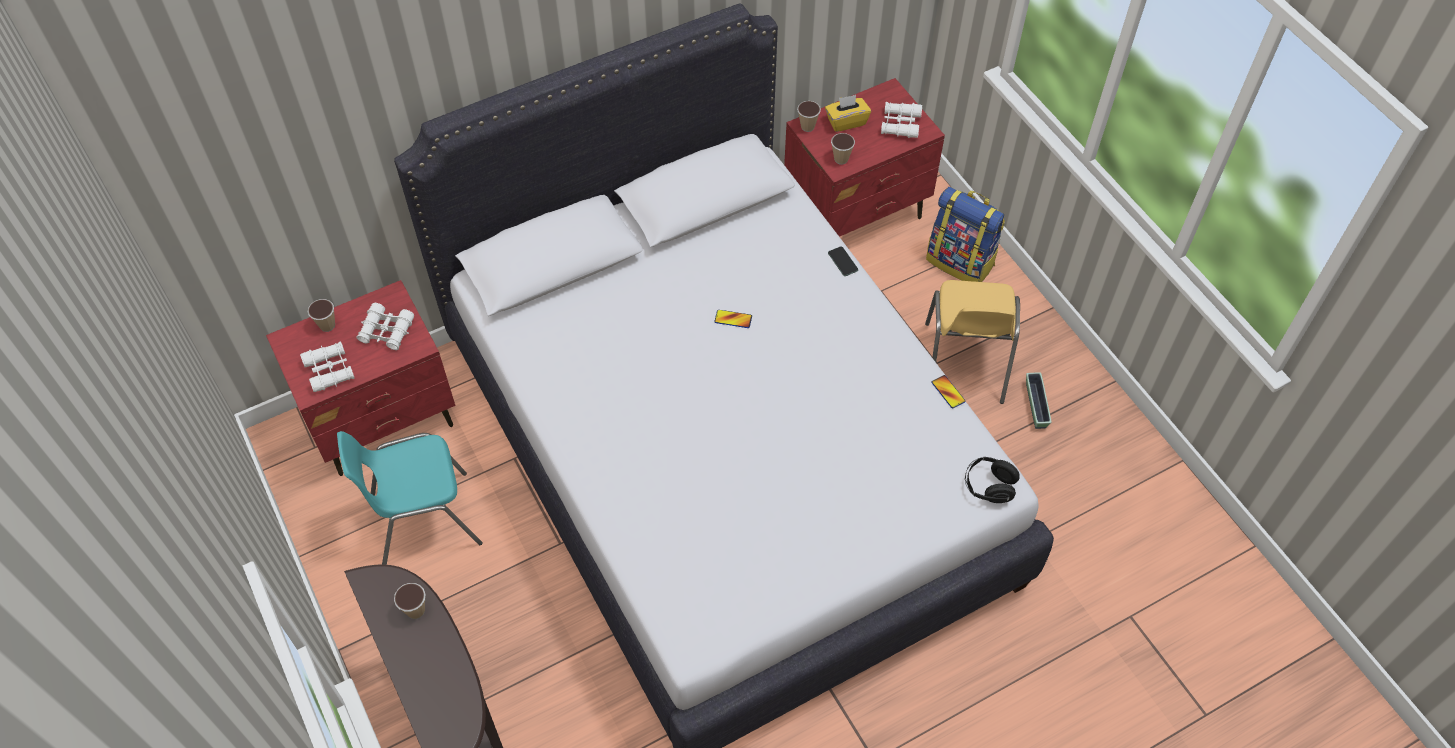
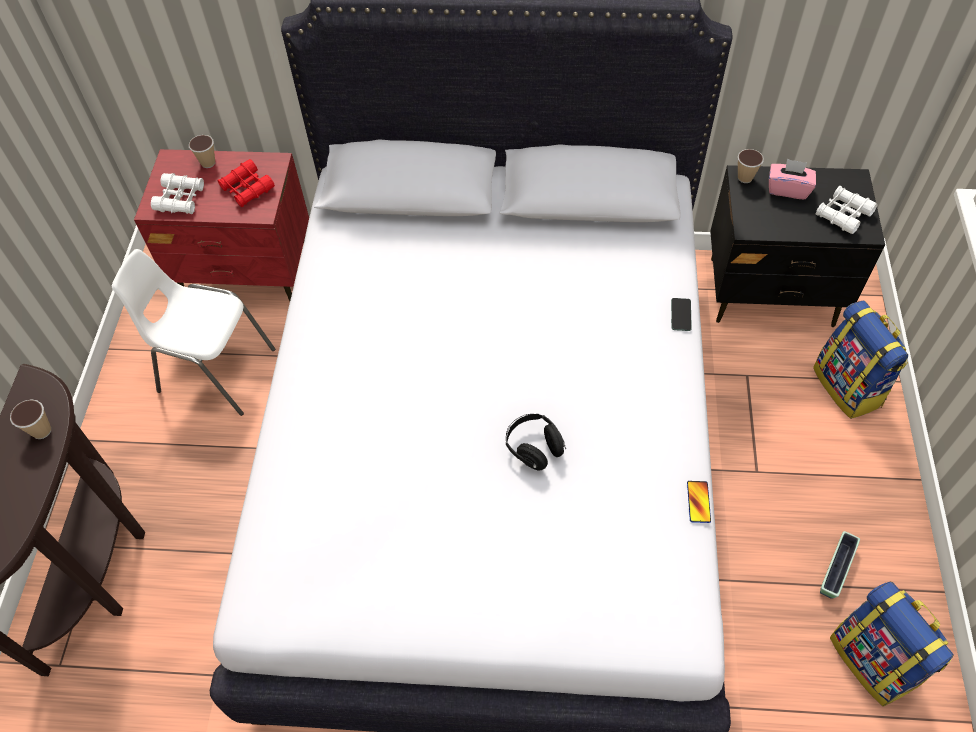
camera: 35 degrees right, 0 degrees up
turquoise chair [337,431,483,565] -> white chair [112,249,275,416]
white binoculars [357,303,414,350] -> red binoculars [218,159,275,207]
phone [714,310,752,328] -> none
red nightstand [784,78,945,237] -> black nightstand [710,165,885,327]
yellow tissue box [825,95,871,132] -> pink tissue box [769,159,816,200]
cup [831,133,855,165] -> none
yellow chair [925,280,1020,404] -> none
black headphones [965,457,1020,503] -> black headphones moved to [506,414,566,471]
none -> backpack [830,582,953,706]

